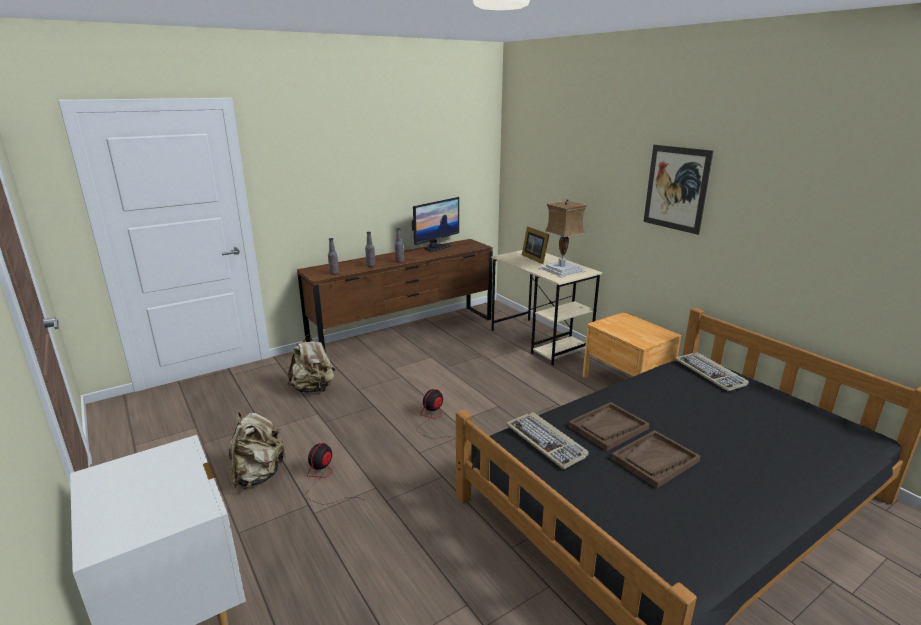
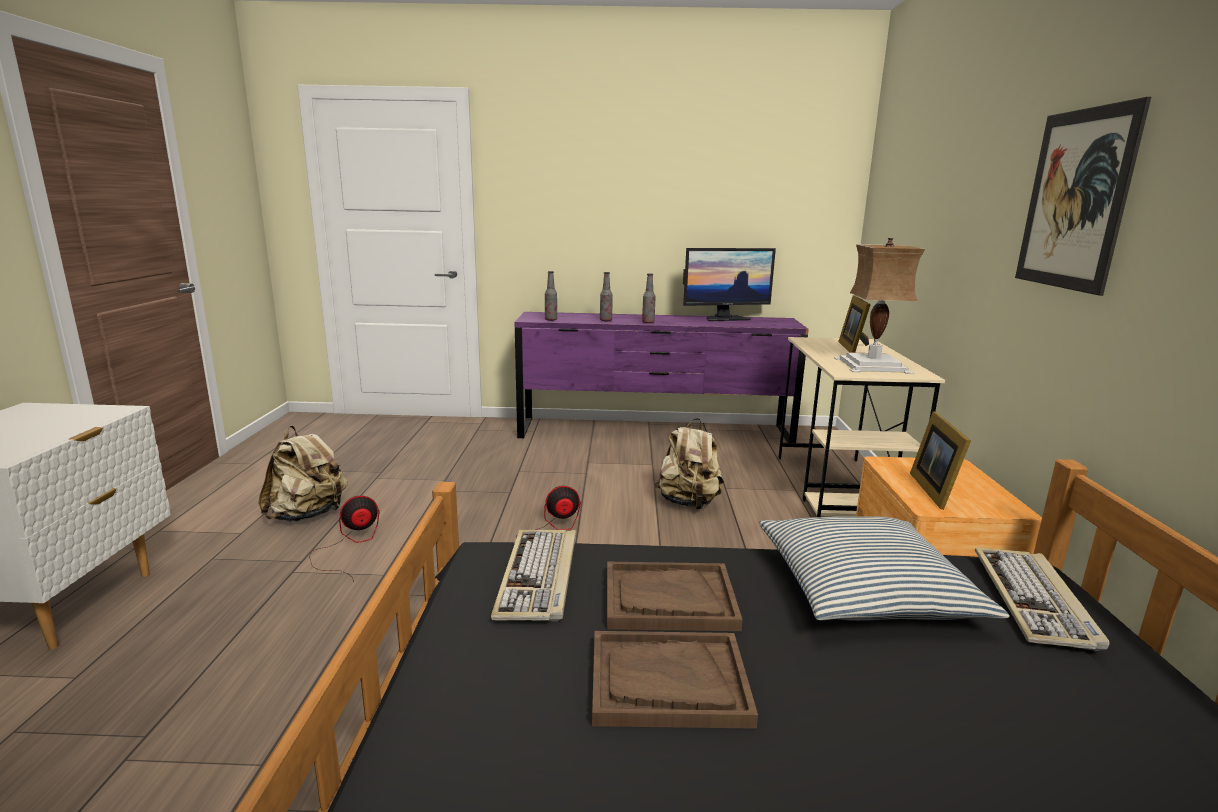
camera: 35 degrees right, 5 degrees down
beige backpack [287,334,335,393] -> beige backpack moved to [655,418,724,510]
brown dresser [297,239,493,353] -> purple dresser [515,312,809,443]
none -> pillow [759,516,1010,621]
none -> picture frame [910,411,971,510]

